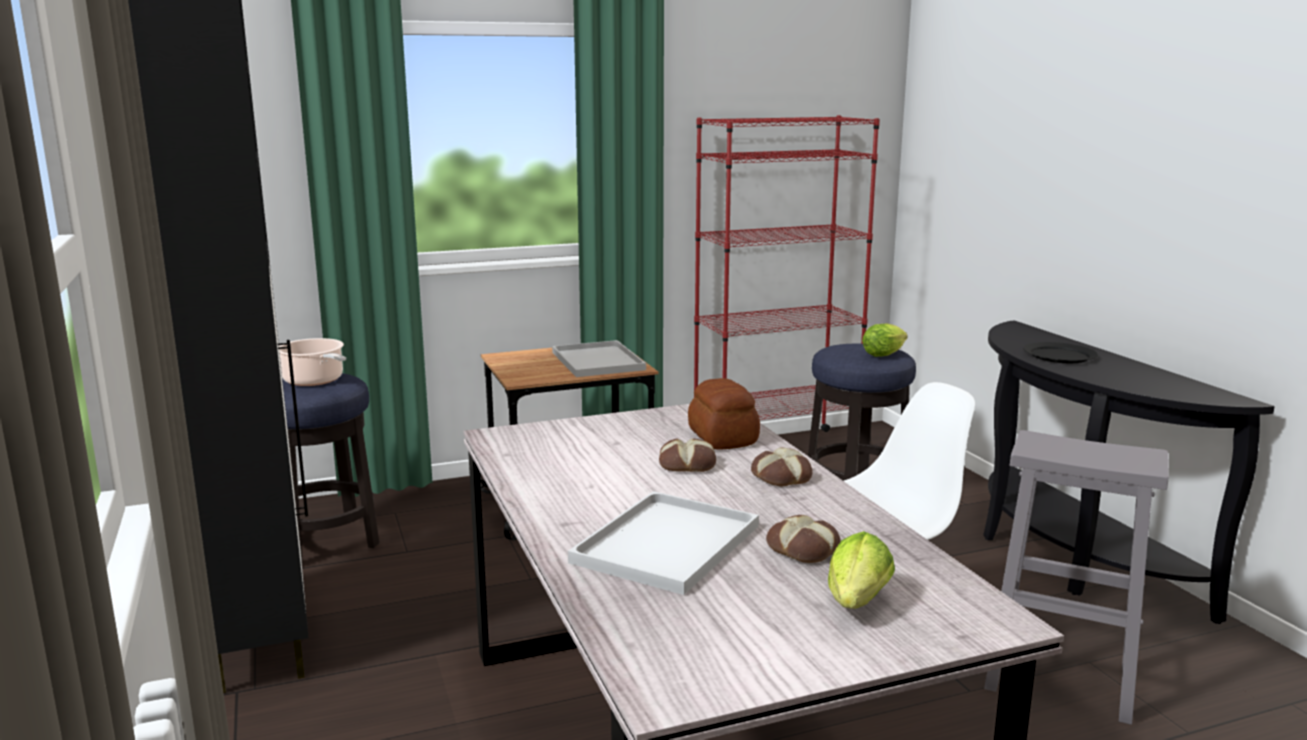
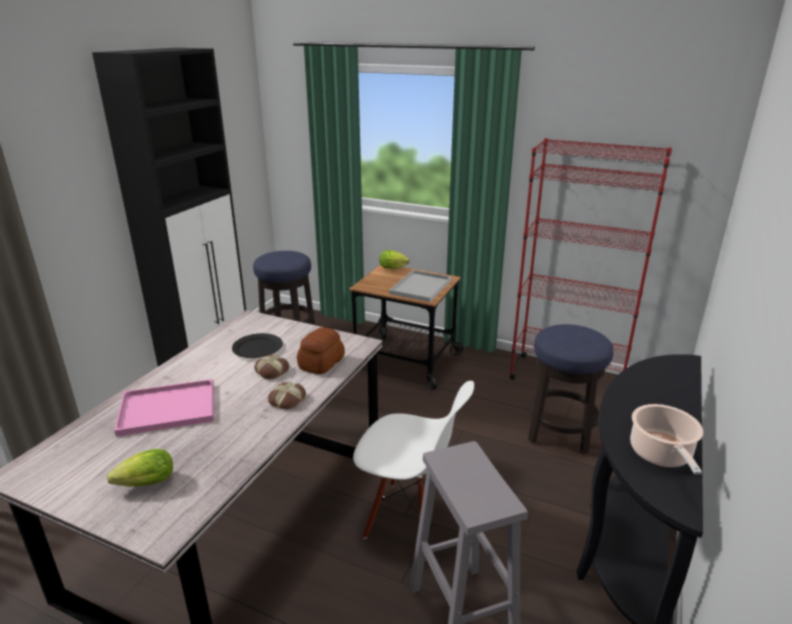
camera: 45 degrees right, 10 degrees up
cooking pot [279,338,346,386] -> cooking pot moved to [630,404,703,474]
white tray [568,491,759,595] -> pink tray [114,379,214,437]
bread [766,515,840,563] -> none
lettuce [862,323,908,357] -> lettuce moved to [379,250,410,269]
black plate [1023,342,1098,363] -> black plate moved to [232,333,283,358]

